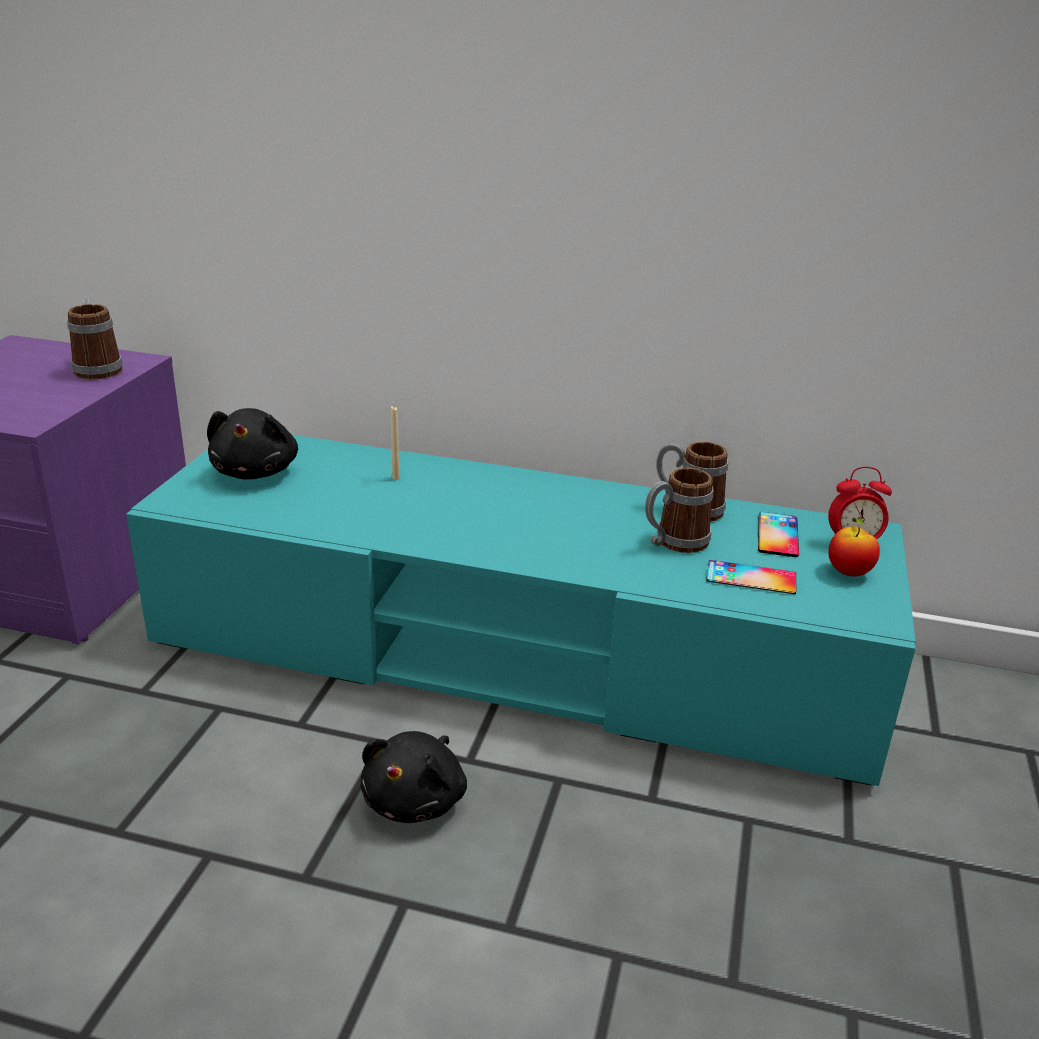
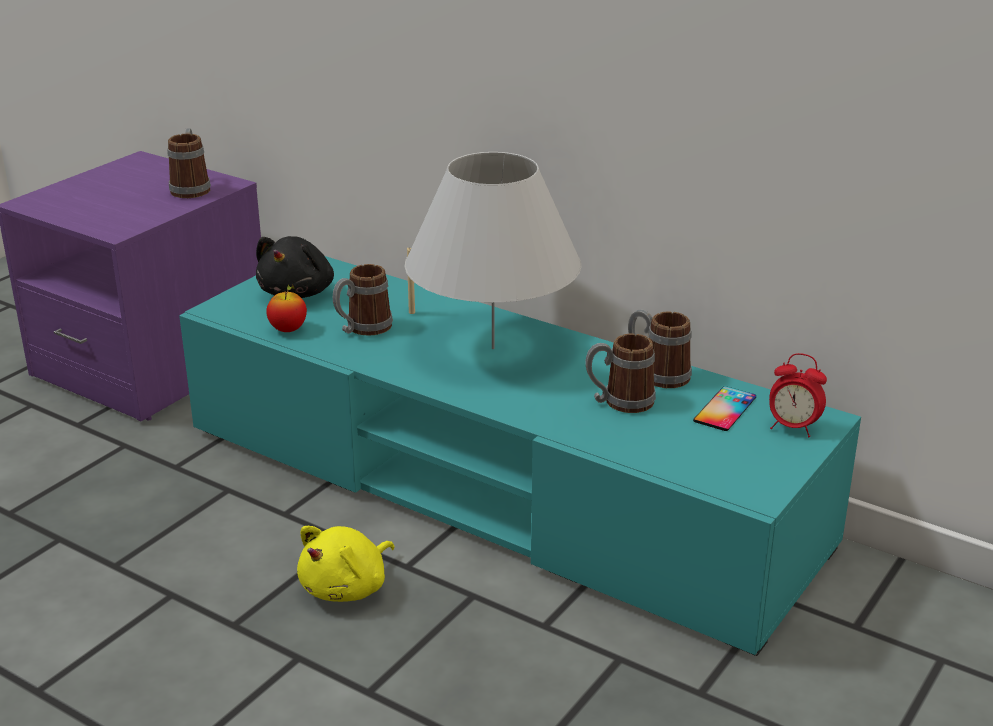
camera: 20 degrees right, 0 degrees up
black plush toy [360,731,467,823] -> yellow plush toy [297,526,395,602]
phone [706,560,796,594] -> none
apple [828,517,880,577] -> apple moved to [266,285,307,332]
none -> mug [333,264,393,336]
none -> white table lamp [404,152,582,349]

